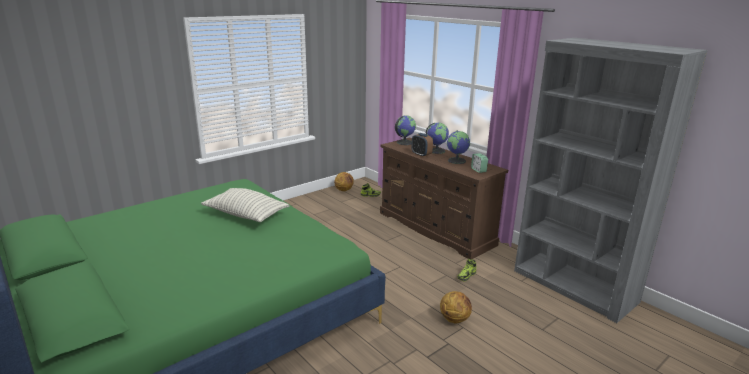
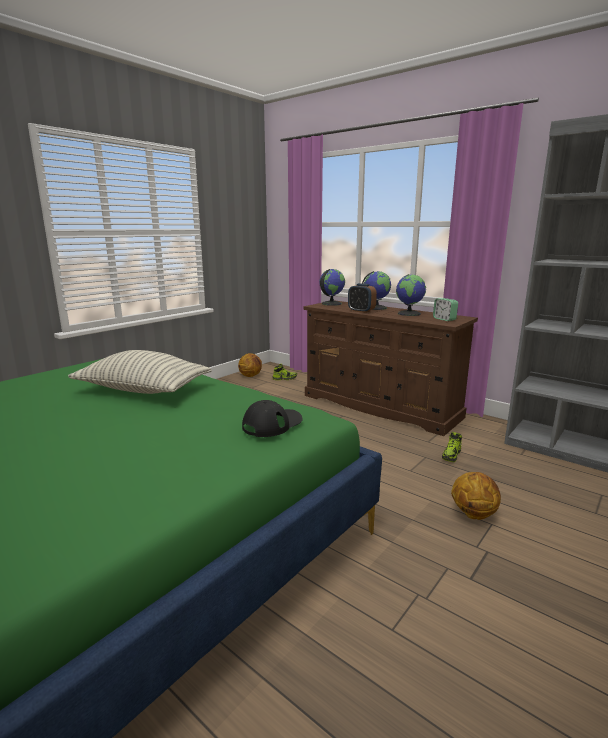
camera: 10 degrees left, 5 degrees down
none -> black cap [242,400,303,437]

